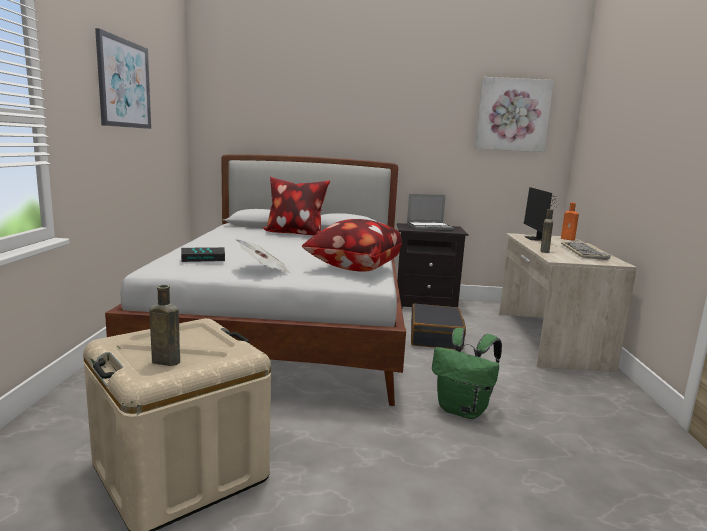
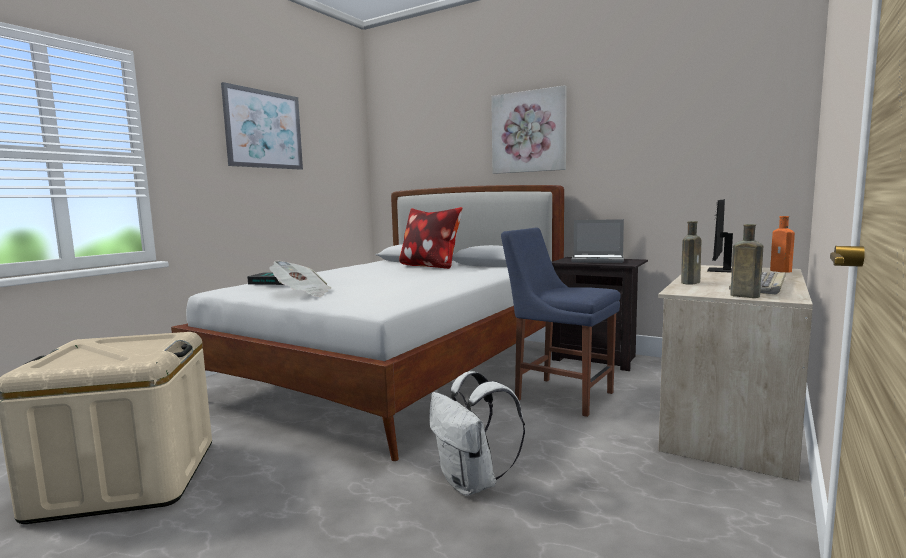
camera: 30 degrees right, 5 degrees down
brown bottle [149,285,180,366] -> brown bottle moved to [730,224,763,298]
pillow [302,219,402,272] -> none
black suitcase [411,304,466,350] -> blue chair [501,228,621,417]
green backpack [432,328,502,419] -> white backpack [430,371,525,496]
picture [475,77,554,152] -> picture moved to [491,85,567,174]

